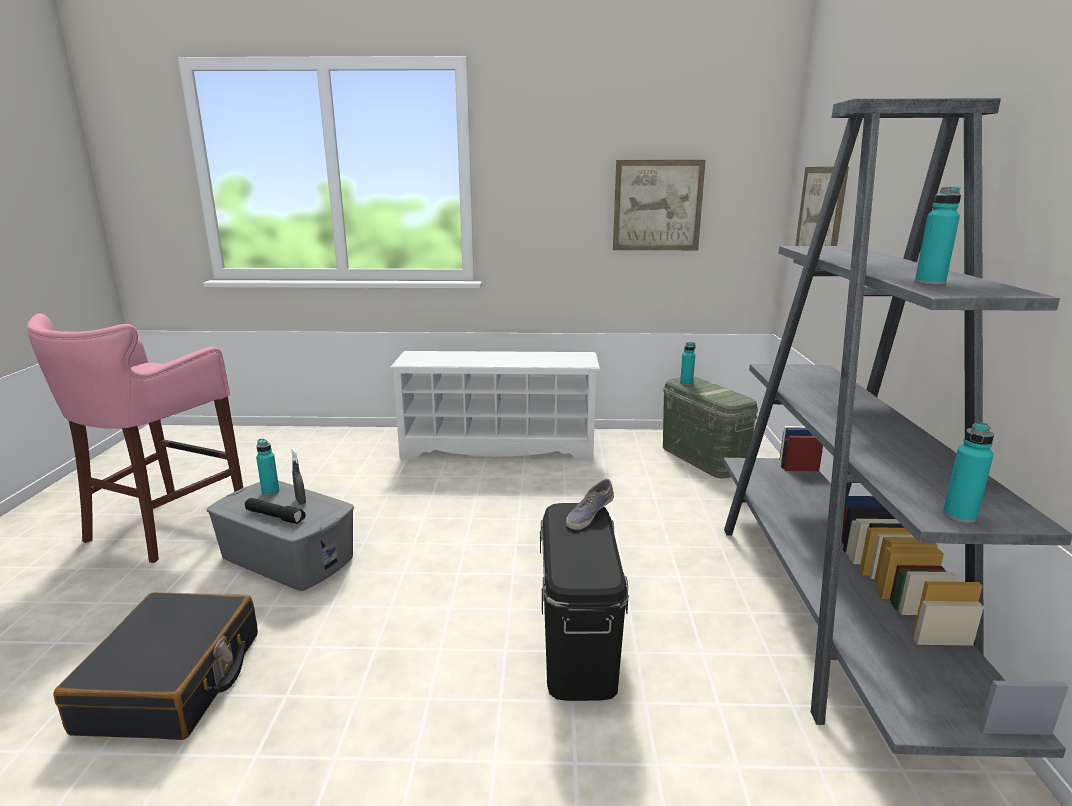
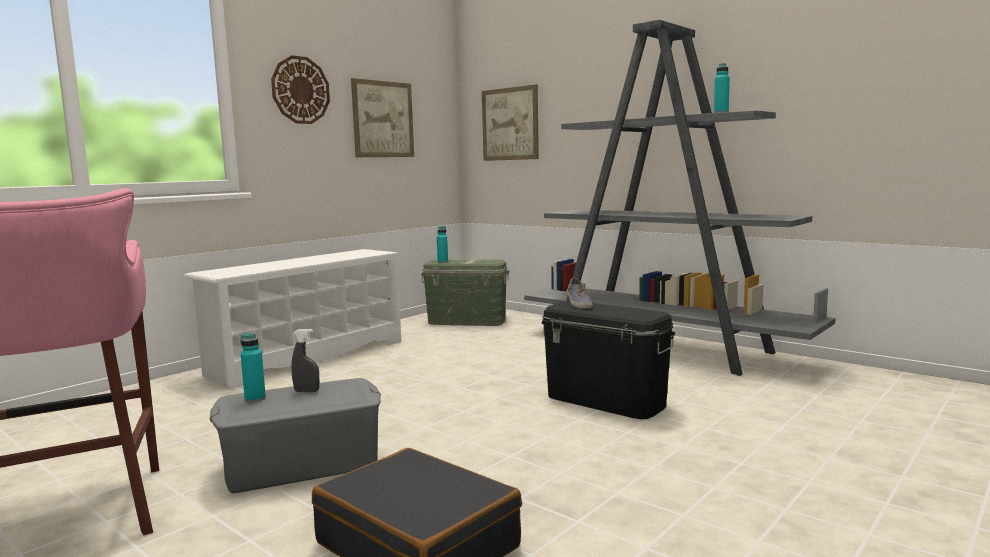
camera: 50 degrees left, 10 degrees down
black flashlight [245,498,305,524] -> none
turquoise bottle [943,422,994,523] -> none
none -> wall clock [271,55,330,124]

